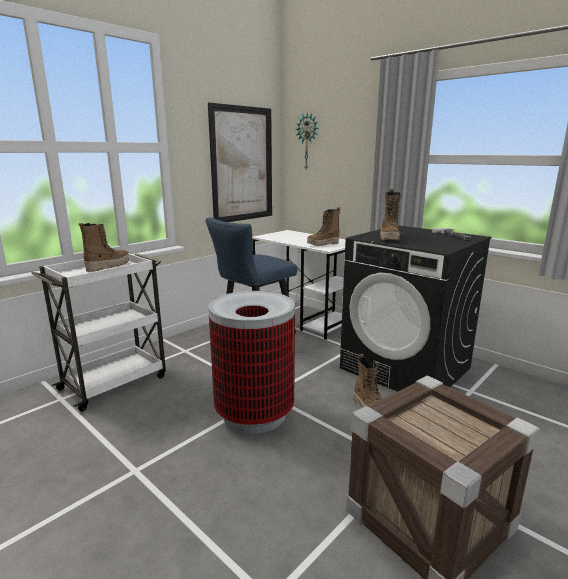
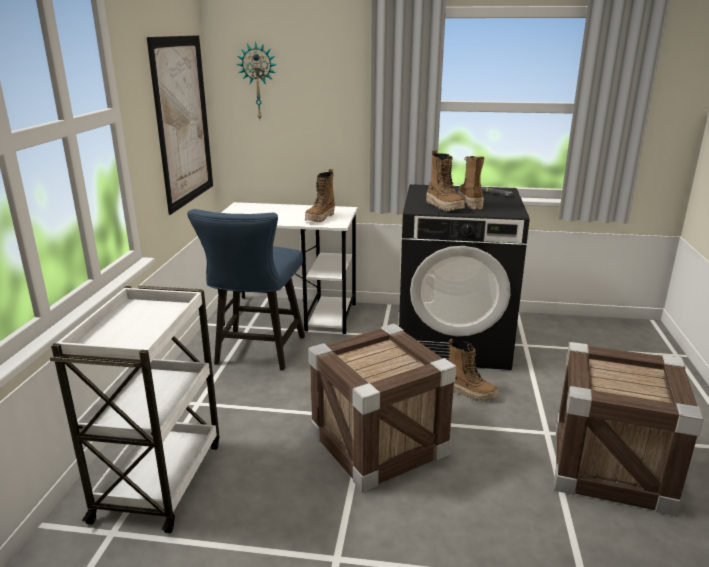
camera: 35 degrees left, 5 degrees up
boot [79,223,129,272] -> boot moved to [458,156,484,210]
trash can [208,291,295,434] -> crate [308,324,456,492]

